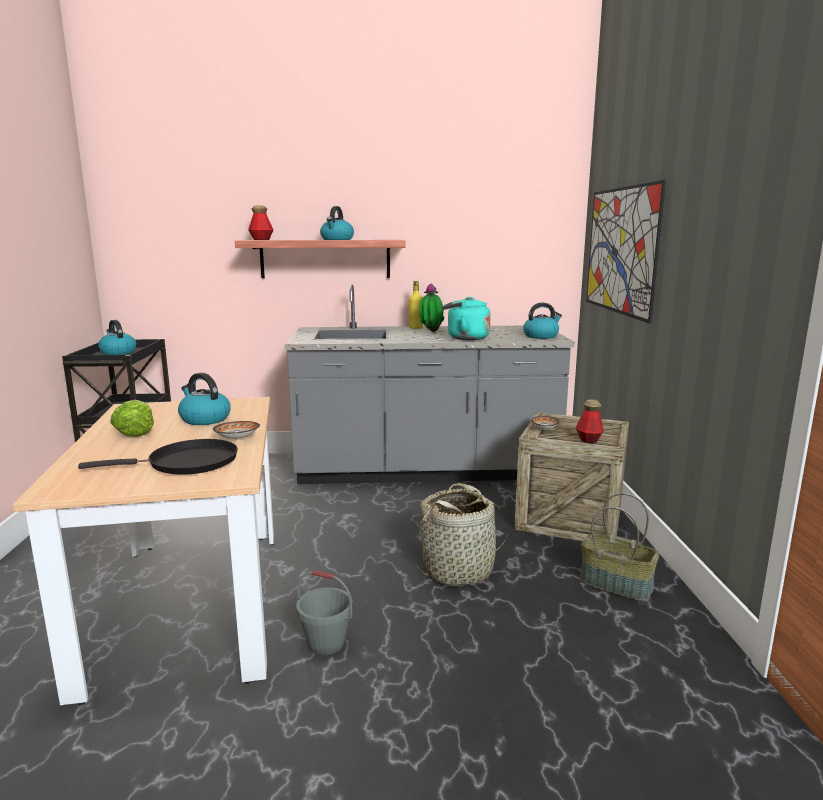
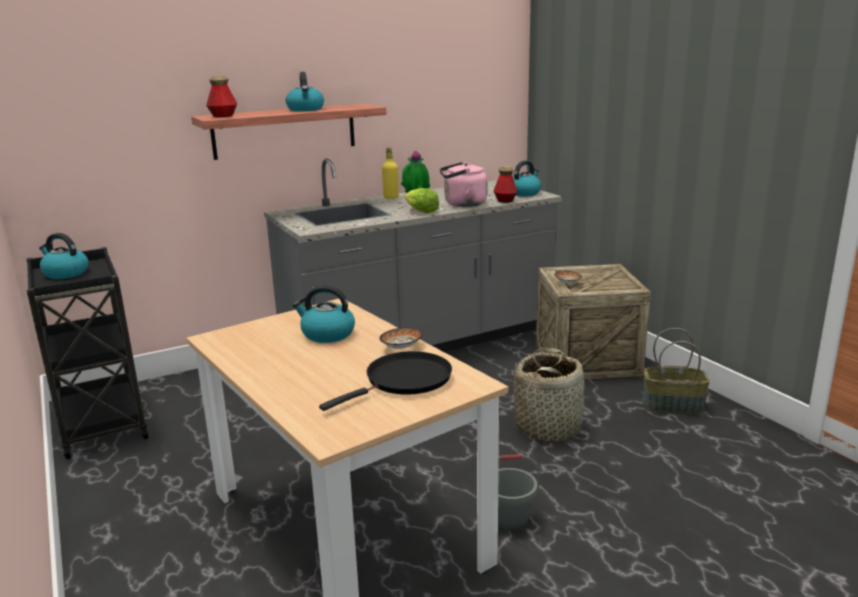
camera: 25 degrees left, 5 degrees up
lettuce [110,400,154,437] -> lettuce moved to [405,188,439,213]
turquoise kettle [442,297,491,340] -> pink kettle [440,162,487,207]
bottle [576,399,604,443] -> bottle moved to [494,166,517,203]
picture [586,180,666,323] -> none

